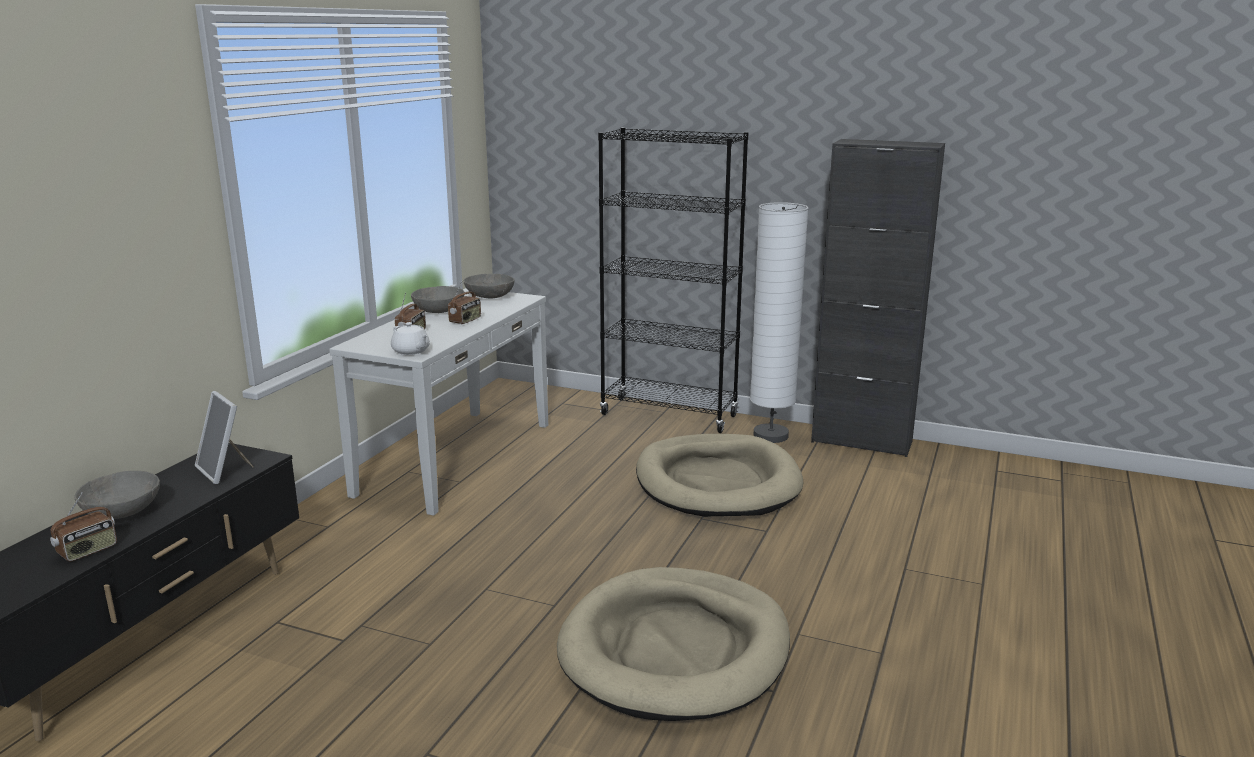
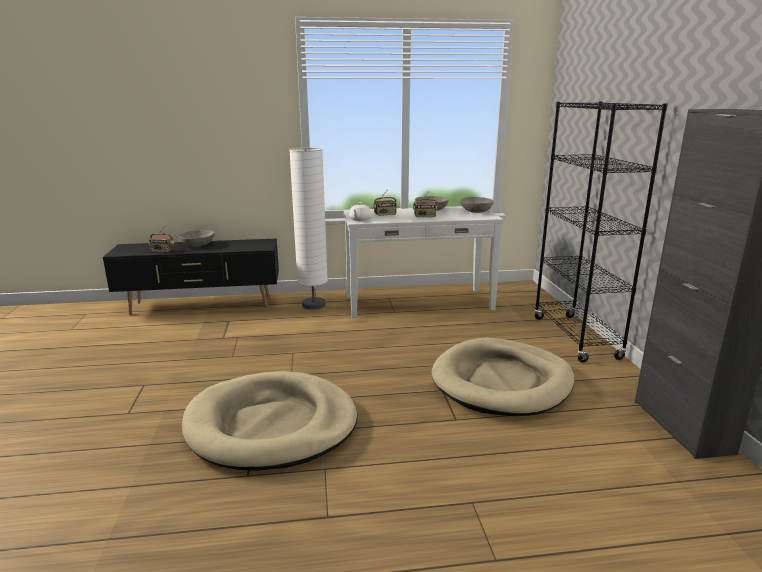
camera: 60 degrees right, 0 degrees up
picture frame [195,391,253,484] -> none
white floor lamp [750,202,808,443] -> white floor lamp moved to [289,147,328,310]

